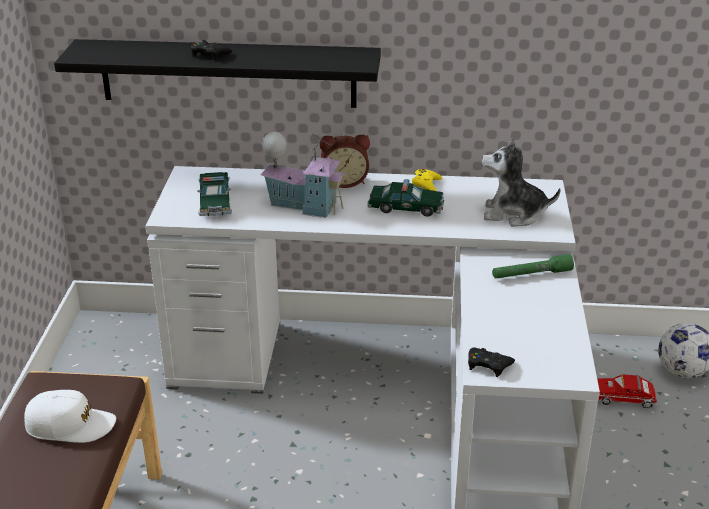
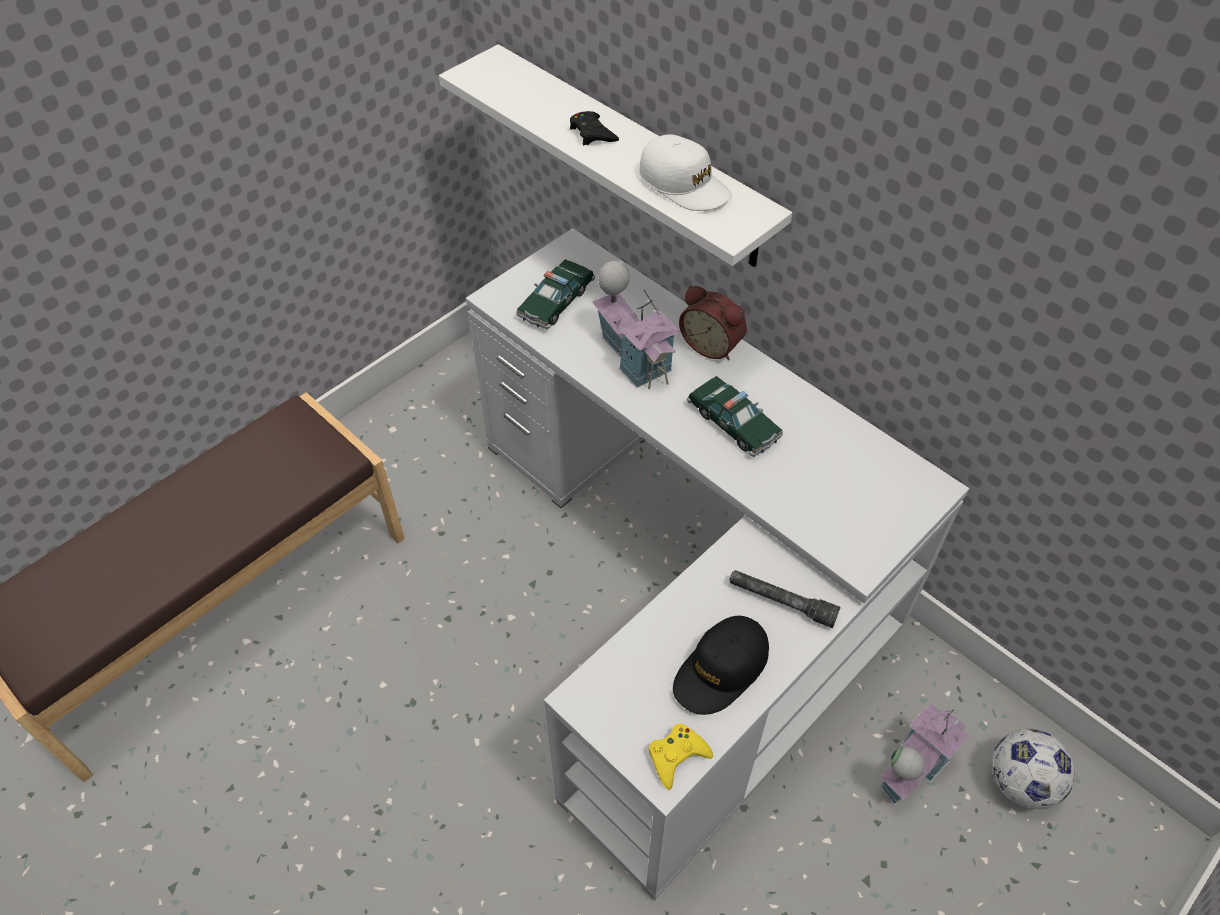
camera: 40 degrees right, 20 degrees up
white cap [24,390,116,443] -> white cap moved to [639,134,732,211]
black shelf [54,39,381,108] -> white shelf [439,44,792,267]
yellow game controller [412,169,443,191] -> yellow game controller moved to [649,724,713,790]
black game controller [468,348,515,377] -> none
plush toy [482,138,561,227] -> none
green flashlight [492,254,574,279] -> grey flashlight [729,570,841,628]
toy truck [597,374,664,409] -> toy house [880,703,969,806]
none -> black cap [673,616,769,715]

